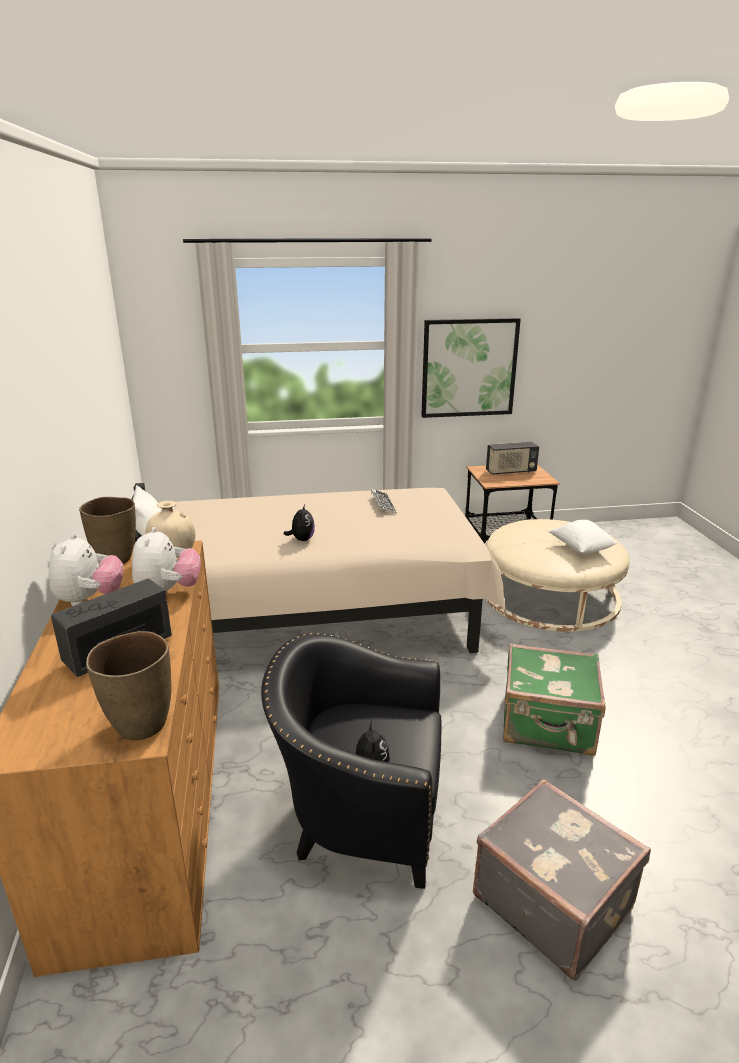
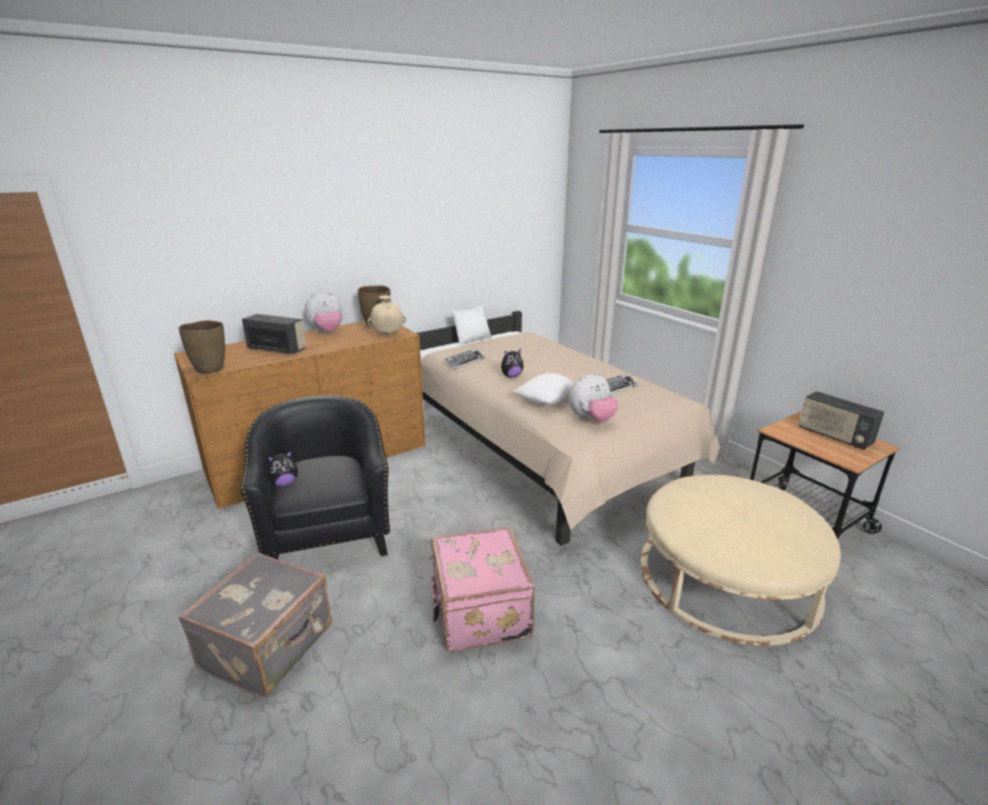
camera: 65 degrees right, 0 degrees up
plush toy [132,527,201,591] -> plush toy moved to [568,372,619,422]
picture [421,318,521,418] -> none
green suitcase [503,644,606,756] -> pink suitcase [429,527,535,652]
white pillow [549,520,617,554] -> white pillow moved to [512,373,574,405]
none -> keyboard [445,348,486,369]

